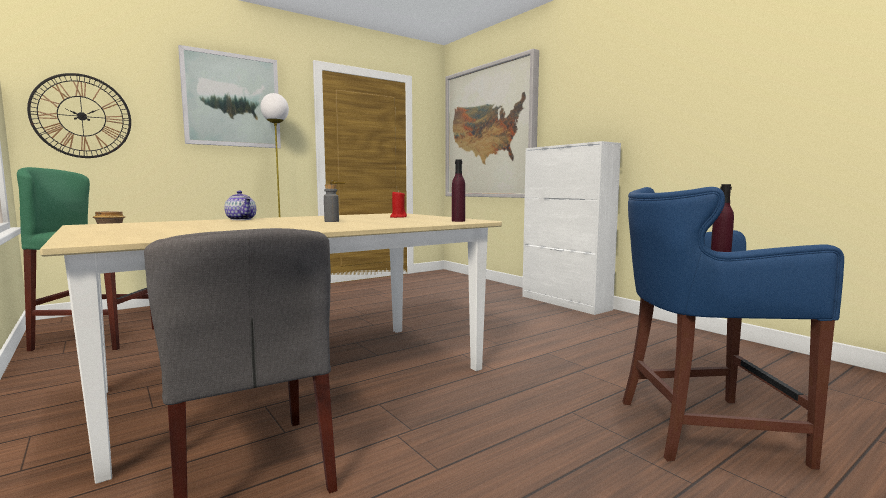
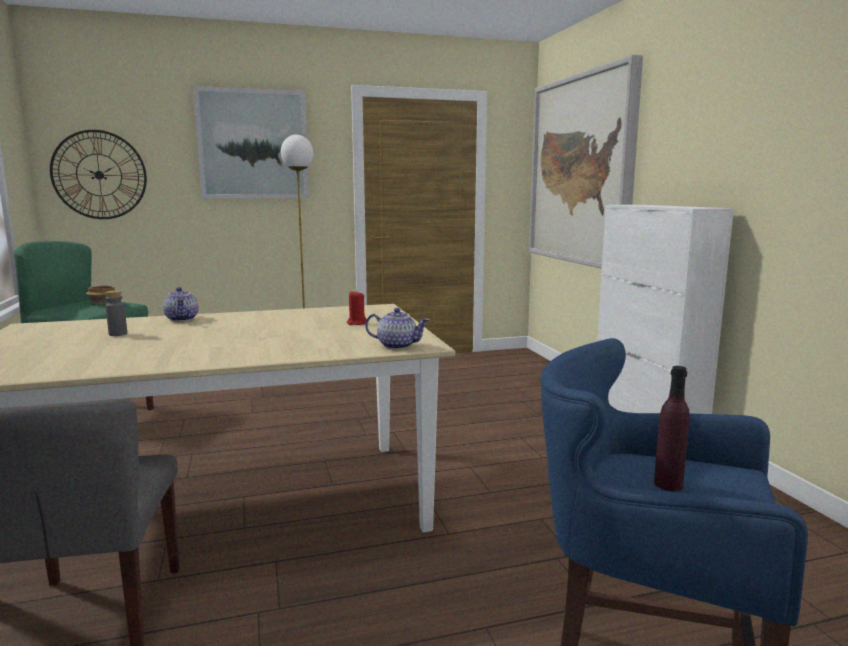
camera: 20 degrees right, 5 degrees up
grey bottle [324,184,339,222] -> grey bottle moved to [105,290,127,336]
purple bottle [452,159,465,222] -> teapot [365,308,430,349]

